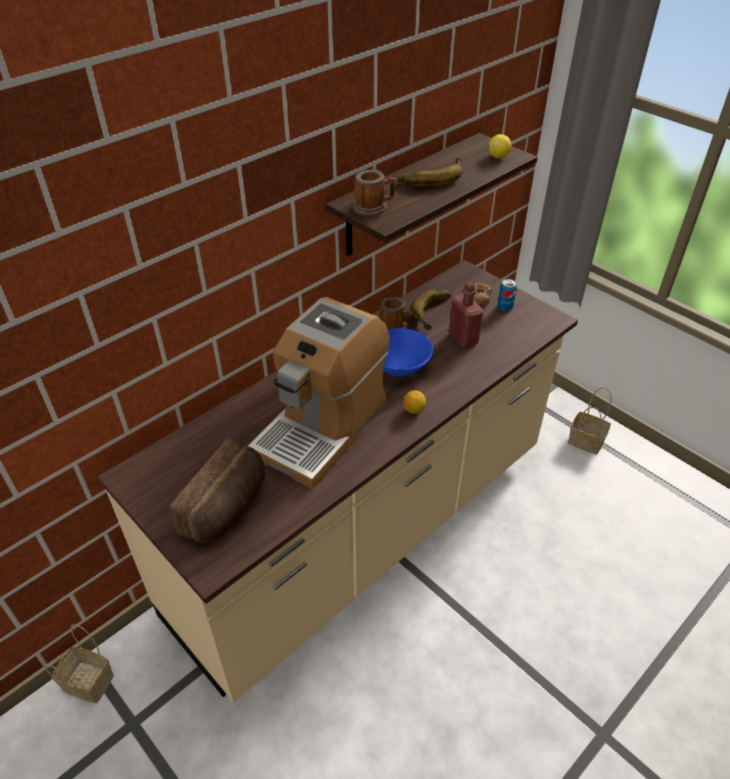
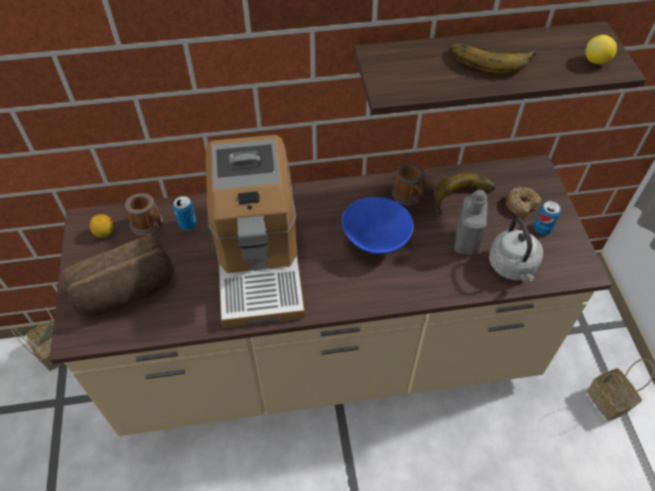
camera: 35 degrees right, 10 degrees up
coffee machine [248,297,389,489] -> coffee machine turned 75 degrees counterclockwise [206,135,305,328]
mug [353,170,396,217] -> mug moved to [125,193,163,237]
lemon [403,390,426,414] -> lemon moved to [90,214,114,238]
red bottle [449,282,484,348] -> grey bottle [454,190,488,255]
none -> can [173,196,197,230]
none -> grey kettle [489,218,543,281]

